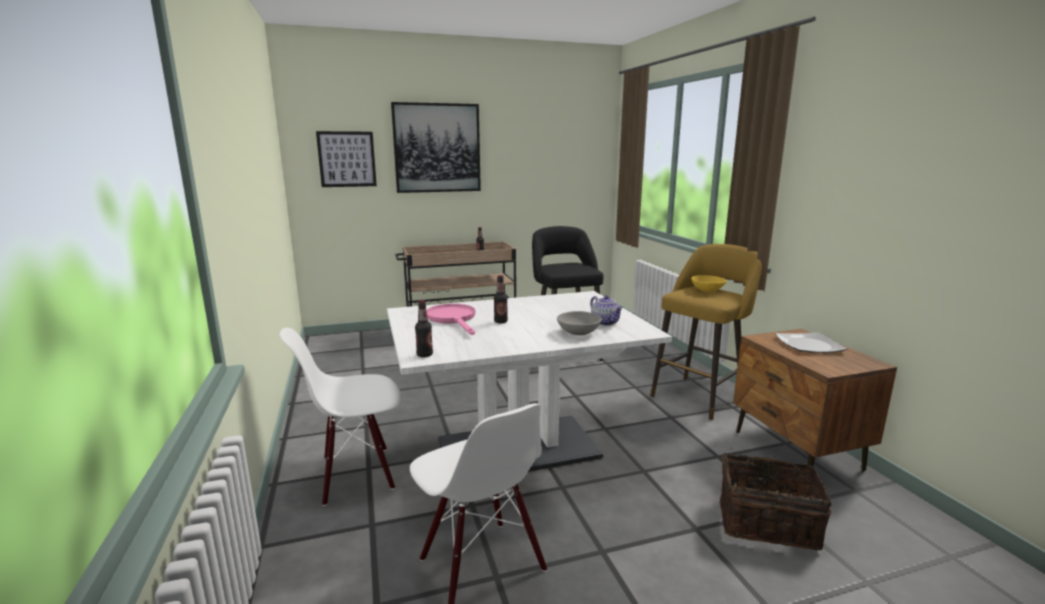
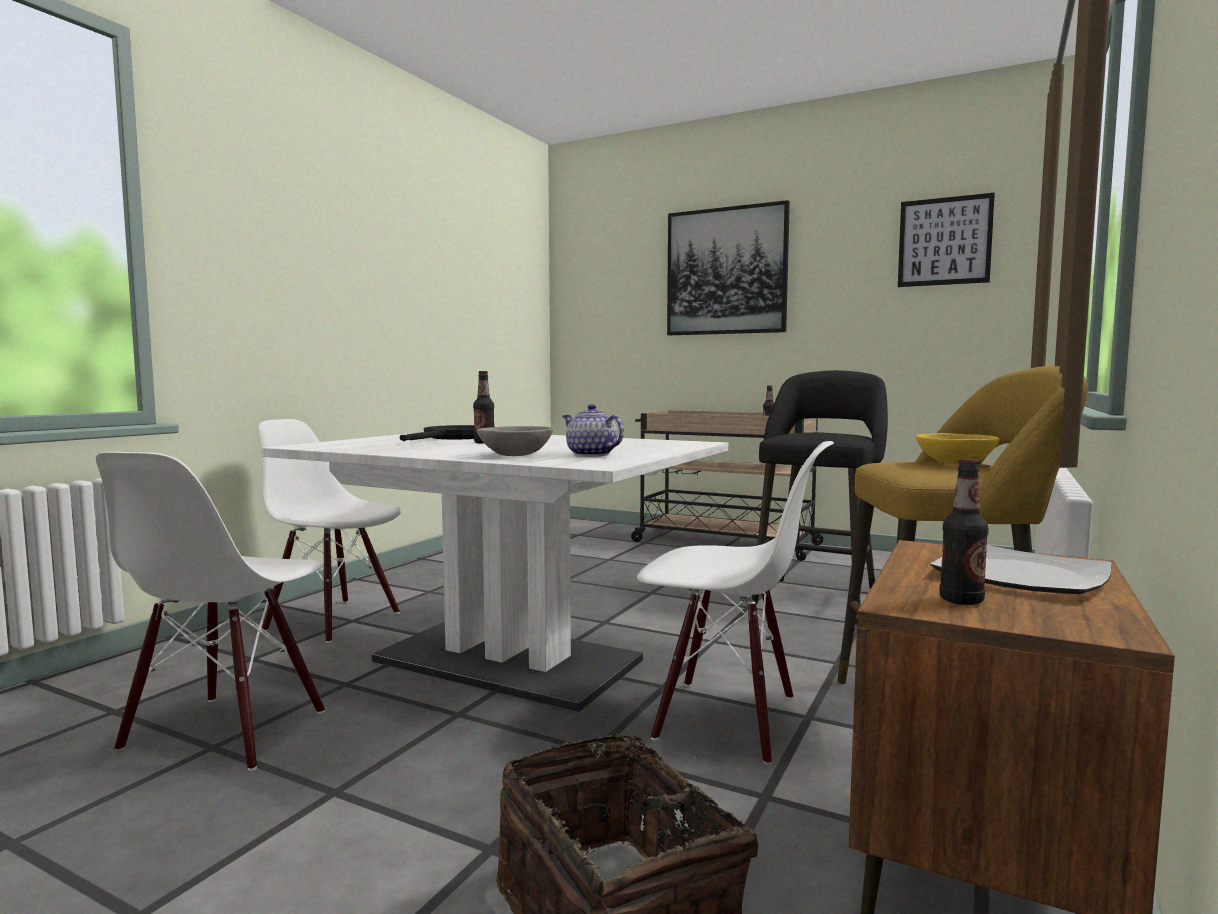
camera: 45 degrees right, 10 degrees down
picture [316,131,377,187] -> picture moved to [898,193,995,287]
bottle [415,300,433,357] -> bottle moved to [940,459,989,605]
pink frying pan [427,304,476,335] -> black frying pan [400,425,474,441]
teapot [590,295,623,326] -> teapot turned 120 degrees clockwise [563,404,624,457]
none -> white chair [637,441,834,765]

